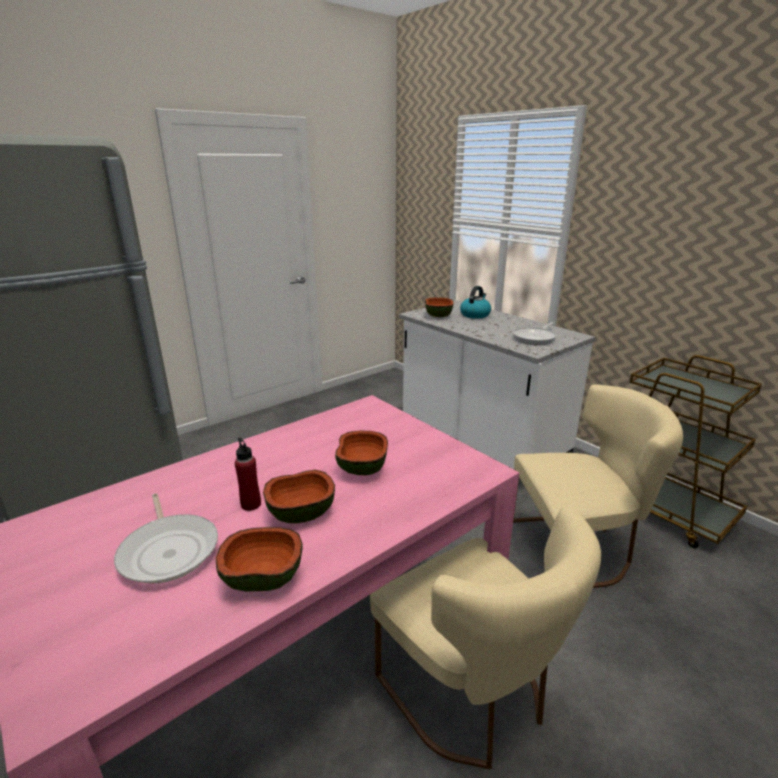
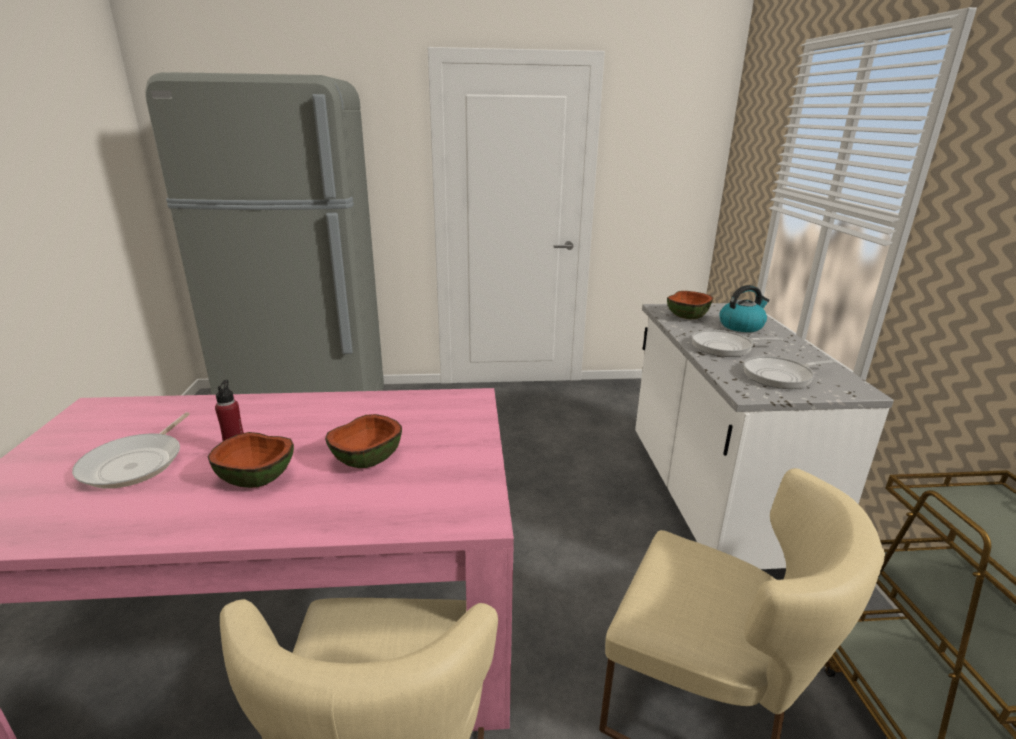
camera: 35 degrees right, 0 degrees up
bowl [216,527,303,592] -> none
none -> frying pan [692,330,783,357]

